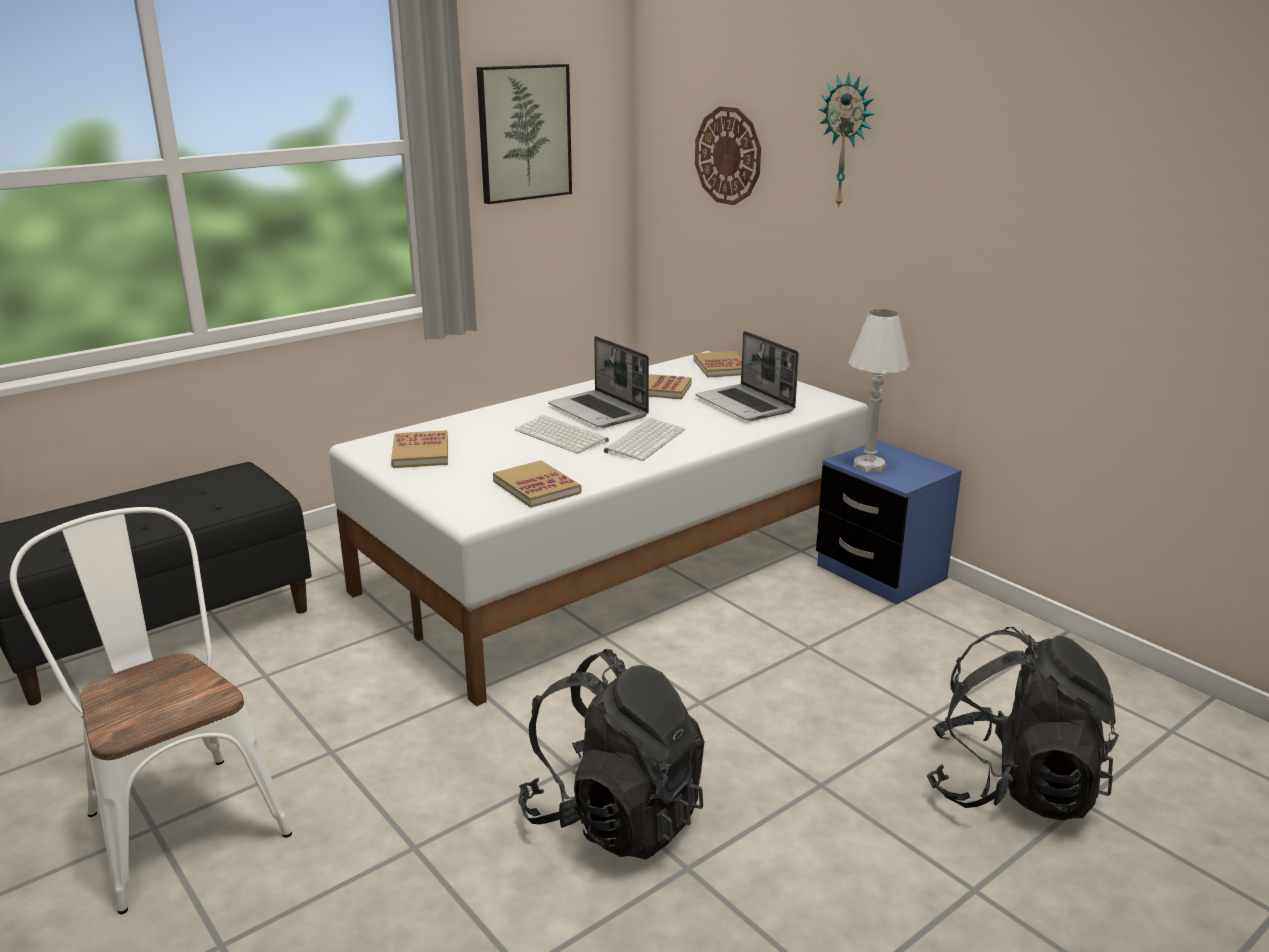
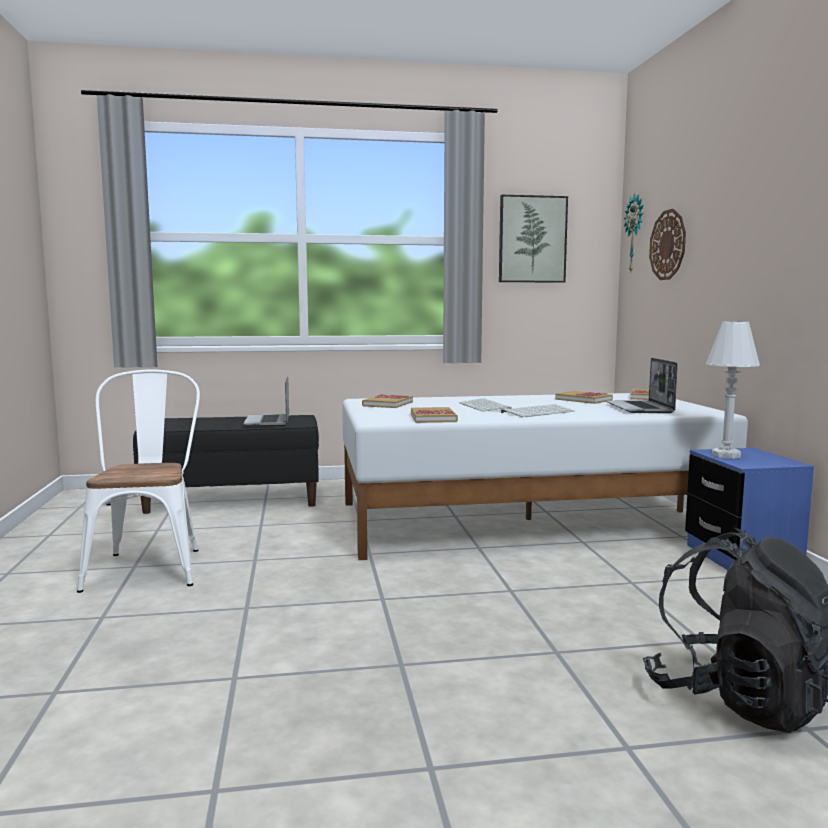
camera: 30 degrees right, 15 degrees down
black backpack [518,649,704,859] -> none
laptop [548,336,649,428] -> laptop moved to [243,376,289,427]
wall clock [818,73,875,209] -> wall clock moved to [624,194,644,272]

